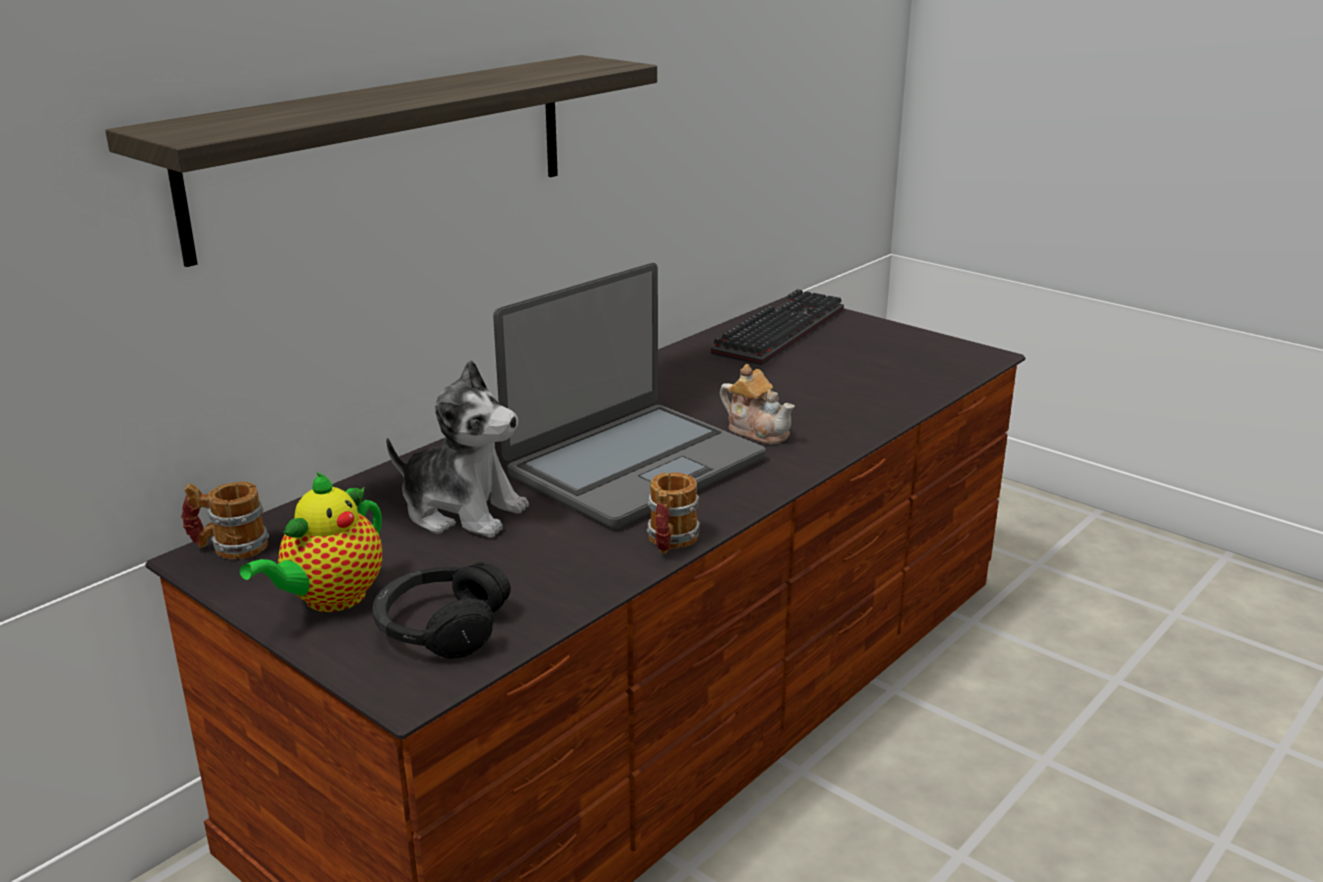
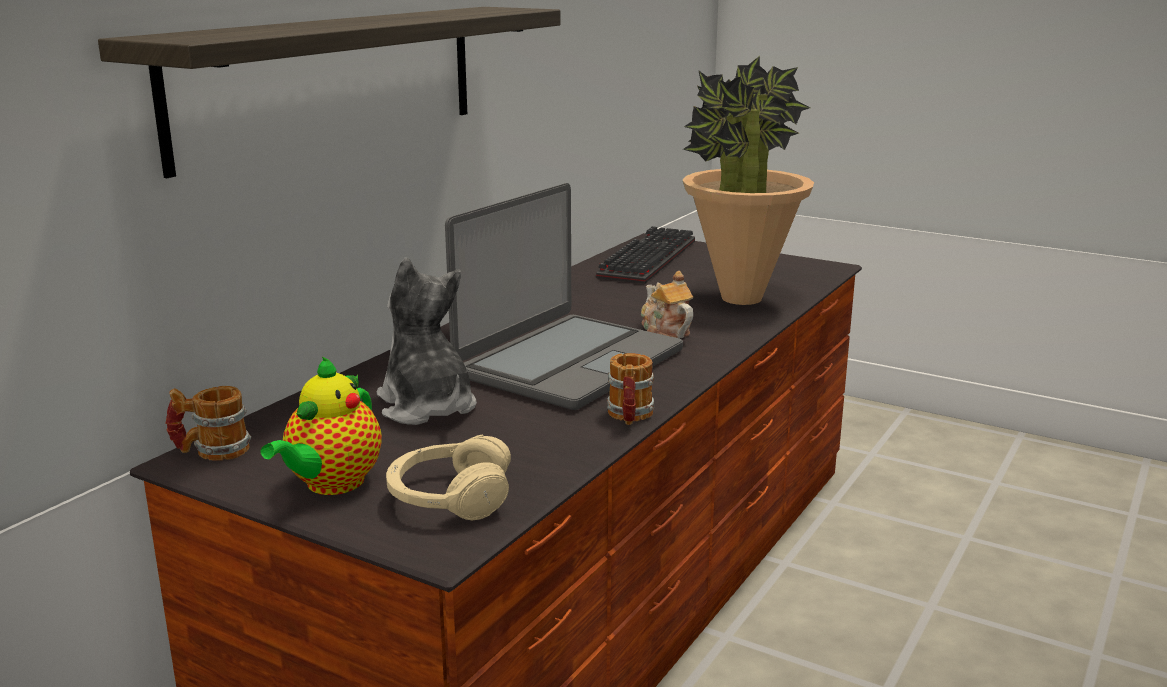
camera: 10 degrees left, 5 degrees down
black headphones [372,562,511,659] -> beige headphones [386,435,511,521]
plush toy [386,360,529,537] -> plush toy turned 135 degrees counterclockwise [377,258,477,425]
teapot [720,364,795,445] -> teapot turned 150 degrees counterclockwise [641,271,693,339]
none -> potted plant [683,56,814,305]

